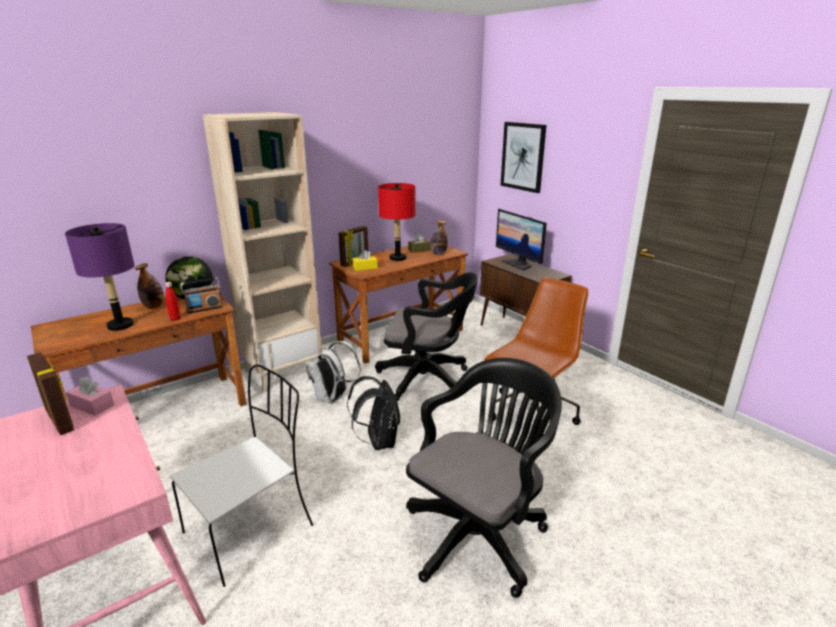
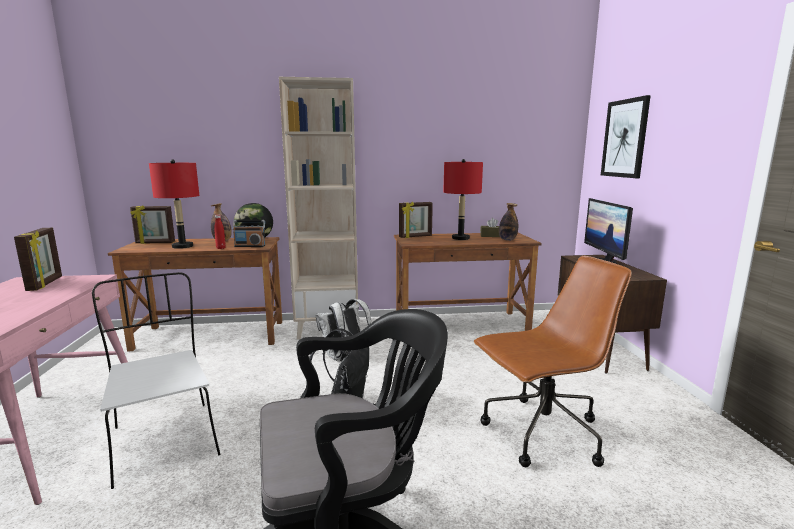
camera: 30 degrees right, 10 degrees down
purple table lamp [65,223,134,331] -> red table lamp [149,159,199,249]
pink tissue box [66,376,114,416] -> none
white chair [170,364,313,587] -> white chair turned 105 degrees counterclockwise [92,272,221,489]
yellow tissue box [353,250,378,271] -> none
black office chair [375,273,478,401] -> none
none -> picture frame [130,205,175,244]

